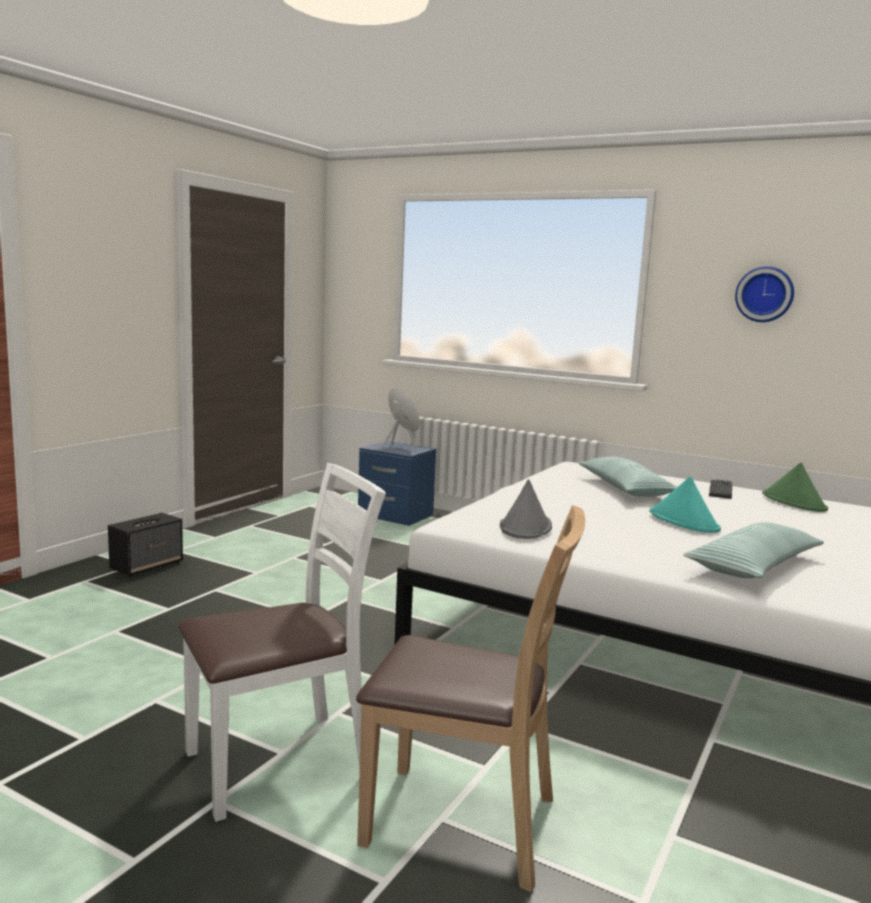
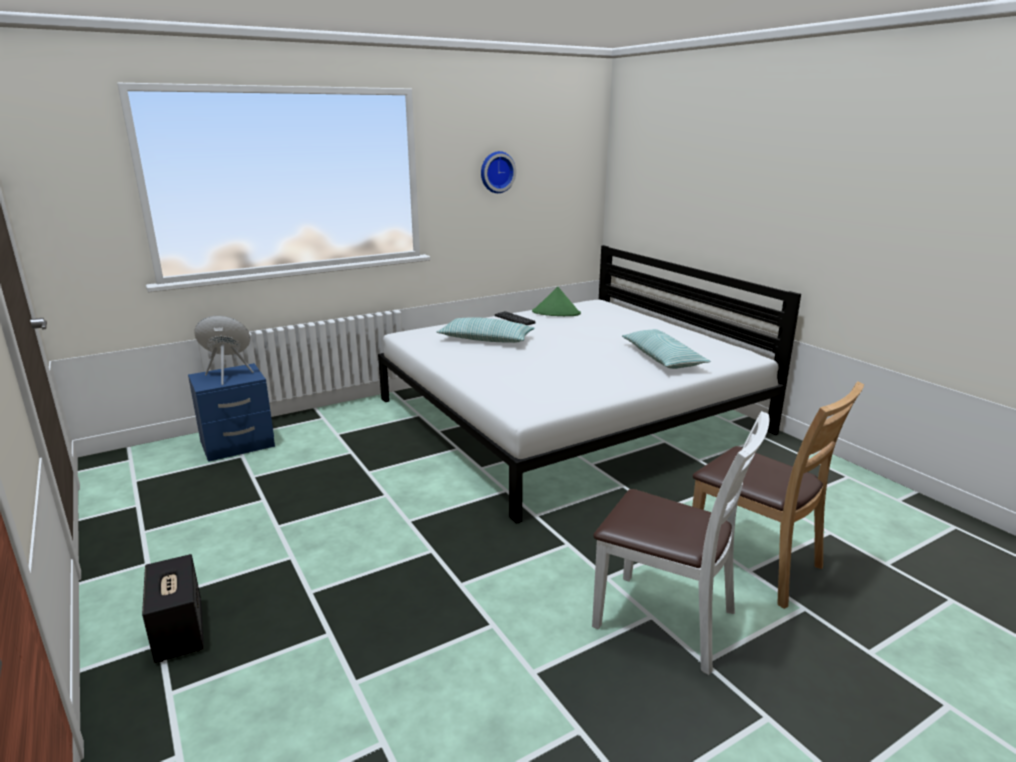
camera: 60 degrees left, 10 degrees up
white chair [178,463,386,822] -> white chair turned 120 degrees clockwise [592,411,770,675]
brown chair [356,505,585,892] -> brown chair turned 90 degrees clockwise [692,381,864,609]
grey hat [500,479,552,539] -> none
turquoise hat [649,476,721,533] -> none

